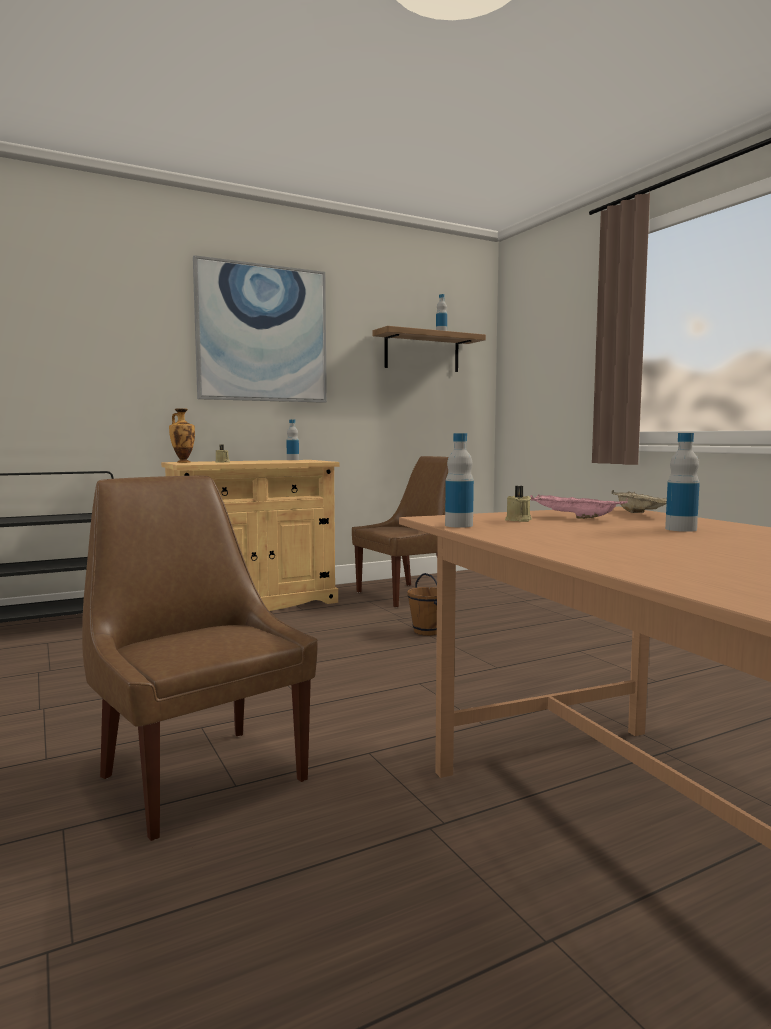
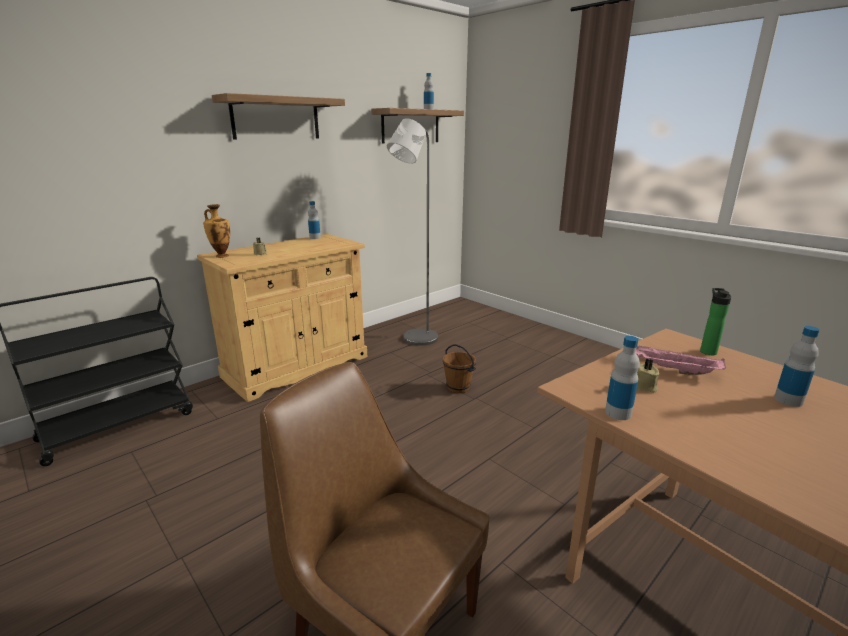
camera: 15 degrees left, 15 degrees up
picture [193,255,327,403] -> shelf [212,93,345,140]
brown chair [352,456,448,607] -> grey floor lamp [387,118,438,346]
beige tray [611,490,667,513] -> bottle [700,288,731,355]

